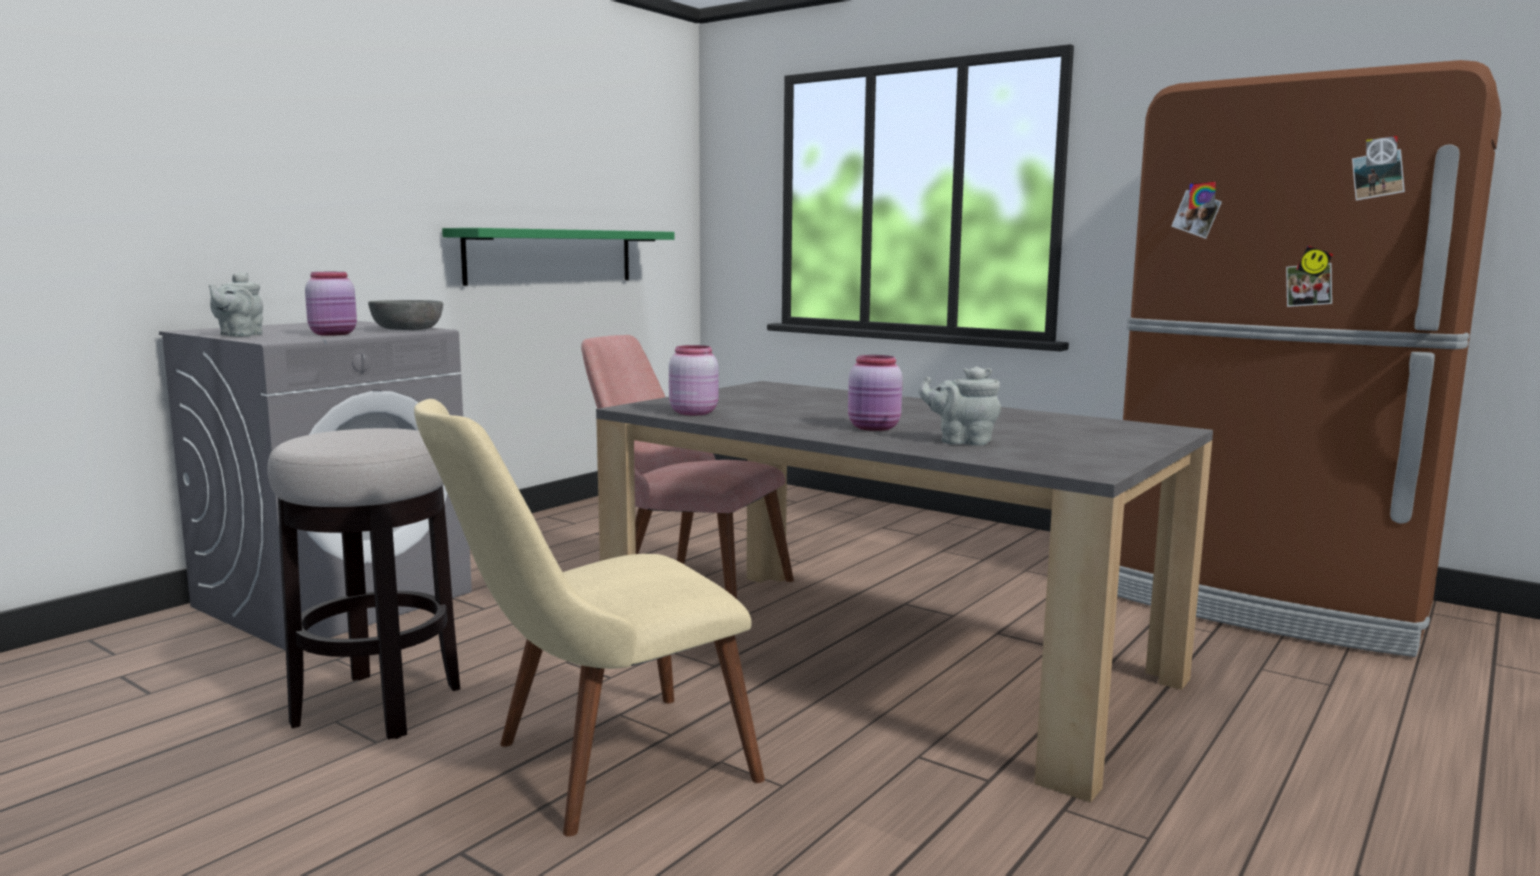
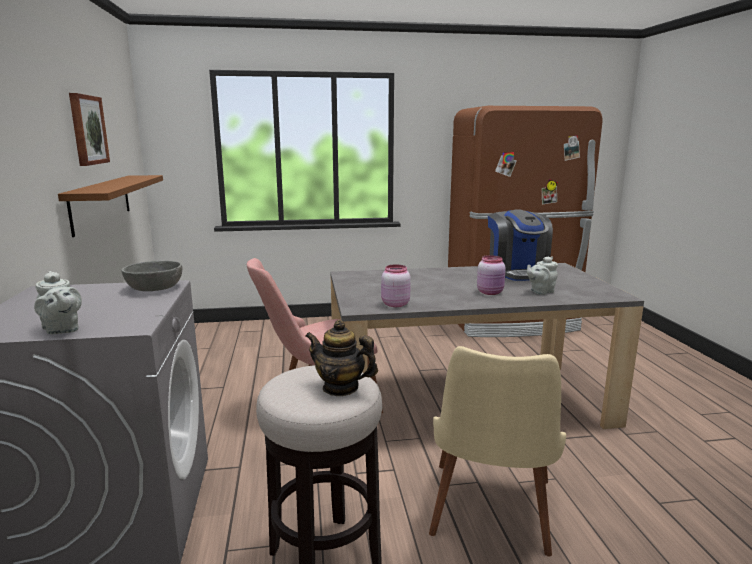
camera: 45 degrees left, 5 degrees up
pink jar [305,272,357,336] -> none
green shelf [442,228,675,286] -> brown shelf [58,175,163,237]
none -> picture [69,93,110,166]
none -> teapot [305,320,378,396]
none -> coffee machine [488,210,553,281]

